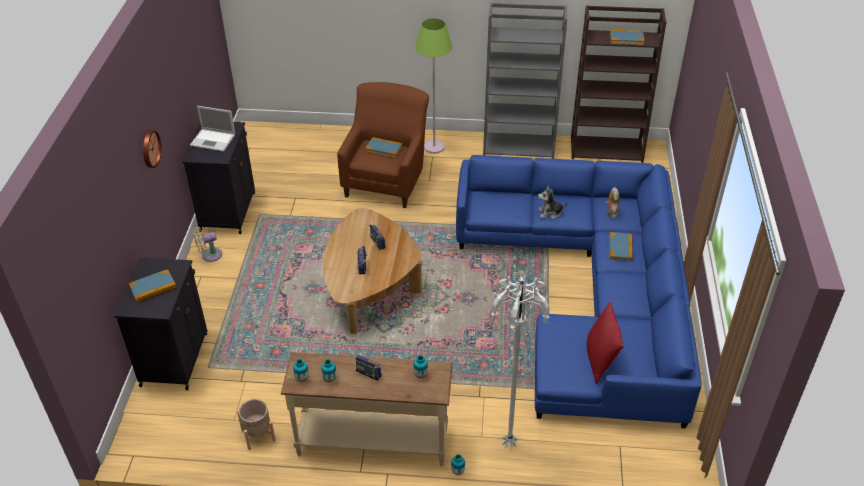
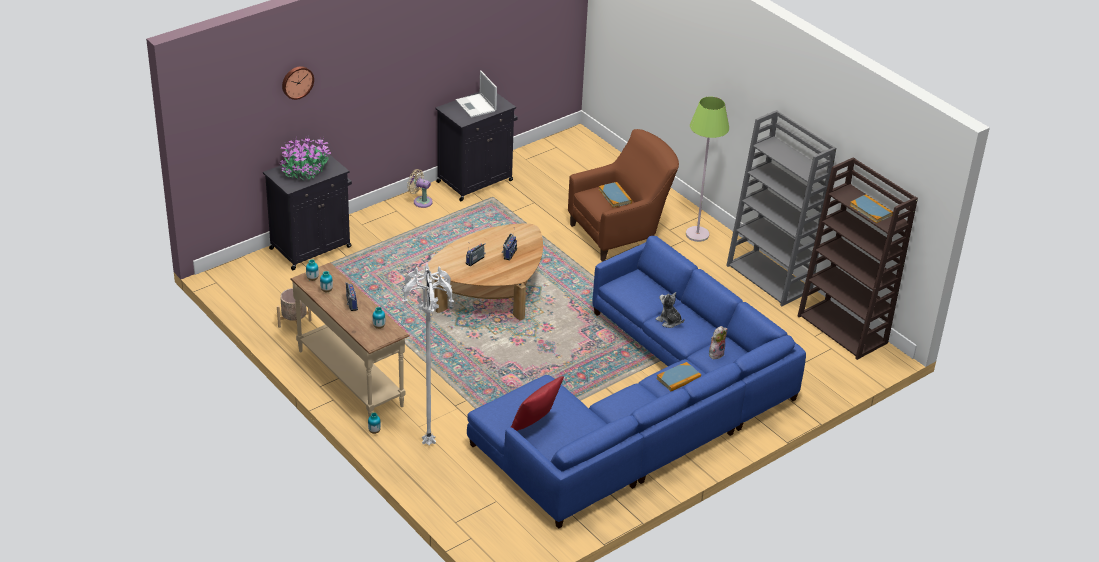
camera: 45 degrees right, 5 degrees down
book [129,269,177,302] -> potted plant [280,136,332,180]
wall clock [143,130,161,168] -> wall clock moved to [282,66,314,100]

